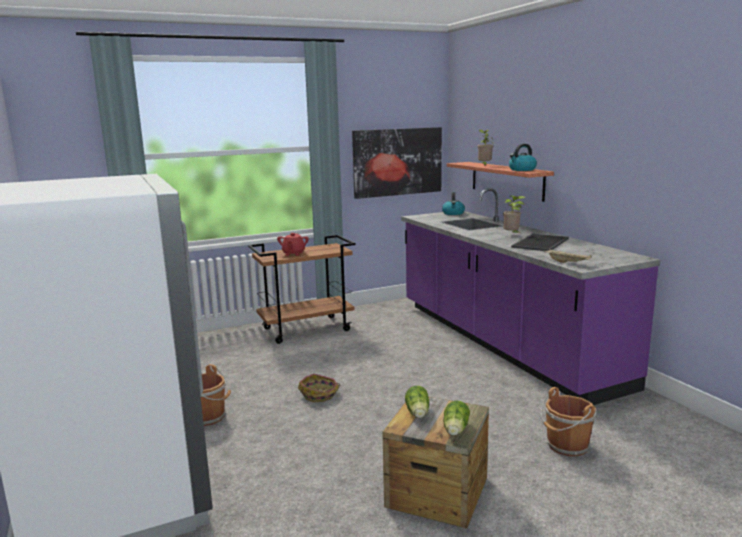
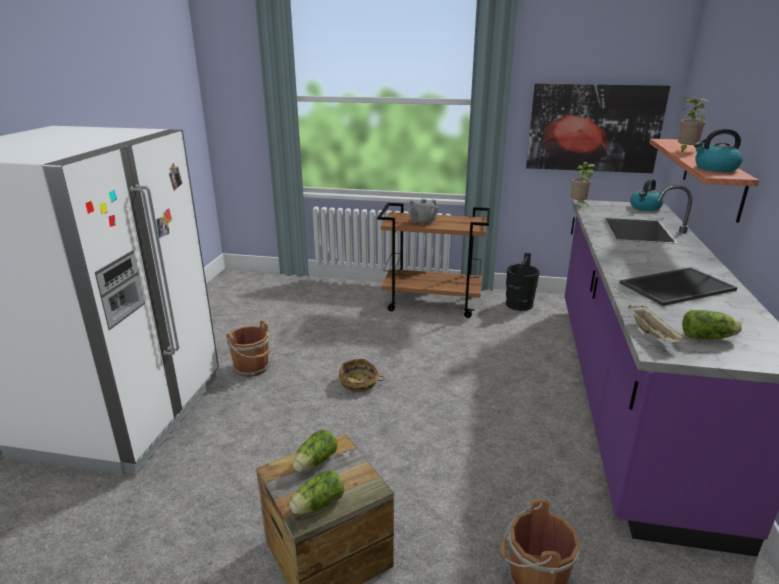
camera: 35 degrees right, 10 degrees up
red teapot [277,233,309,256] -> grey teapot [410,199,438,225]
potted plant [503,196,526,233] -> potted plant moved to [571,162,595,206]
none -> black bucket [506,253,540,311]
none -> lettuce [682,310,742,339]

